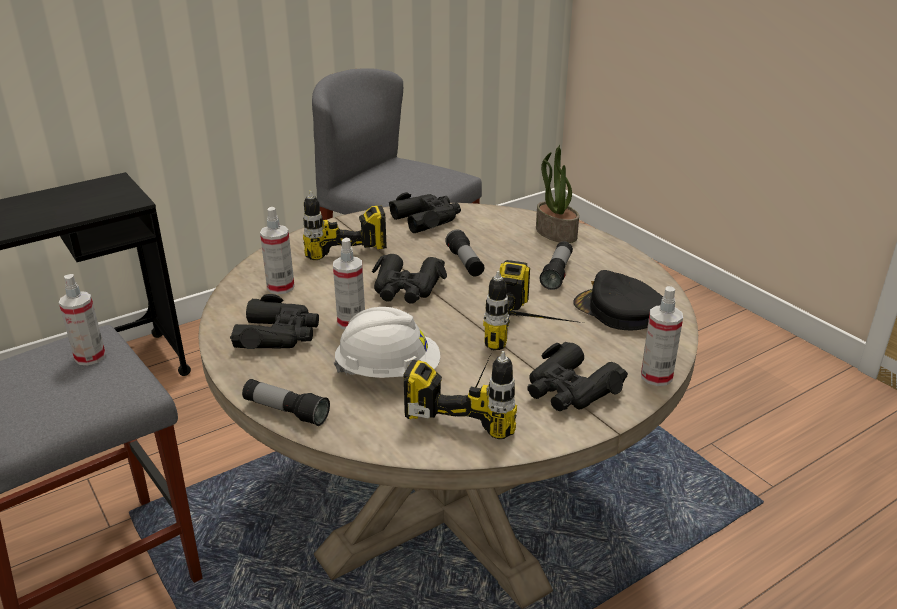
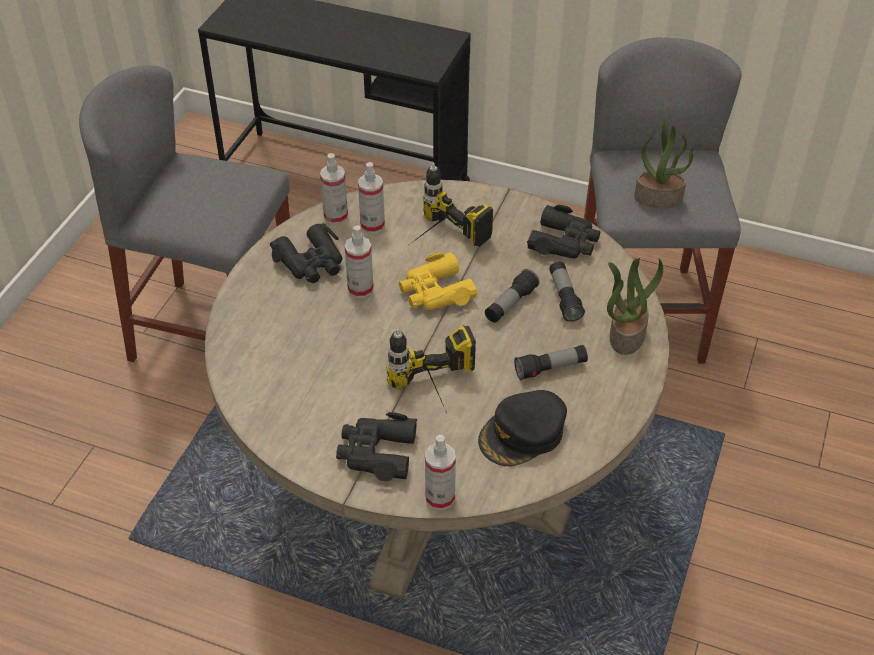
camera: 55 degrees right, 15 degrees up
spray bottle [59,274,106,365] -> spray bottle moved to [320,153,348,225]
flashlight [242,379,330,426] -> flashlight moved to [549,262,585,322]
white hard hat [334,307,440,378] -> none
black binoculars [372,254,447,304] -> yellow binoculars [399,252,478,310]
power drill [404,351,517,439] -> none
black cap [573,270,663,330] -> black cap turned 135 degrees counterclockwise [478,390,567,466]
none -> potted plant [634,117,693,209]

